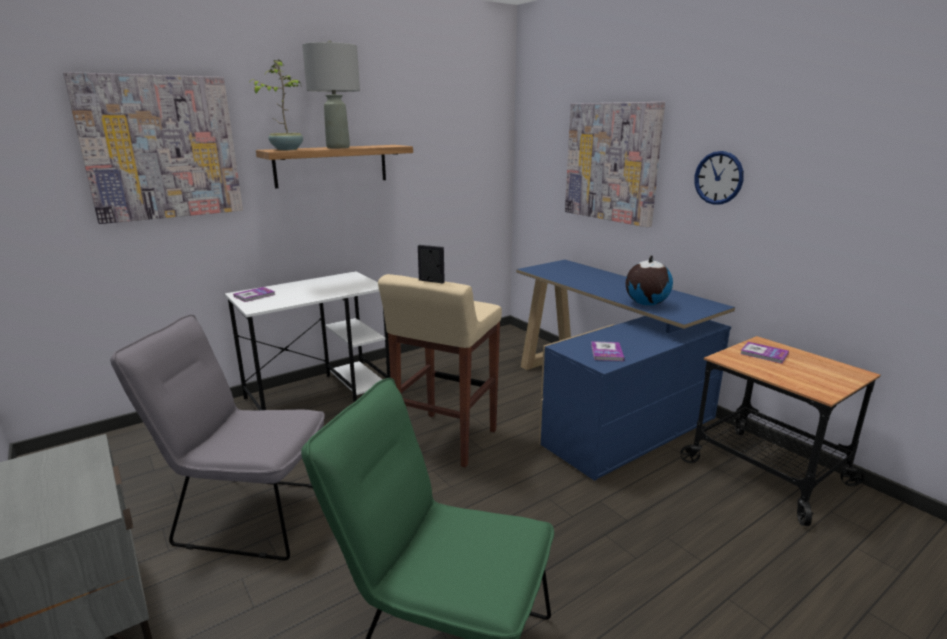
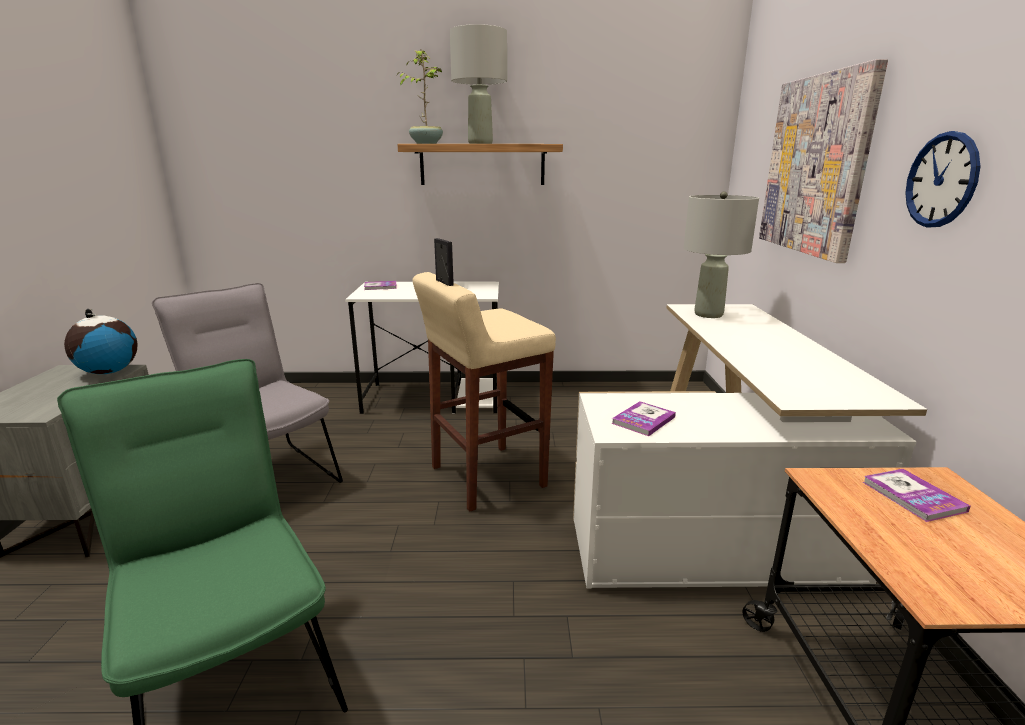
camera: 35 degrees right, 0 degrees up
picture [63,72,243,224] -> none
blue desk [516,260,735,481] -> white desk [573,304,927,589]
globe [626,255,673,306] -> globe moved to [64,309,137,374]
none -> grey table lamp [684,192,759,318]

